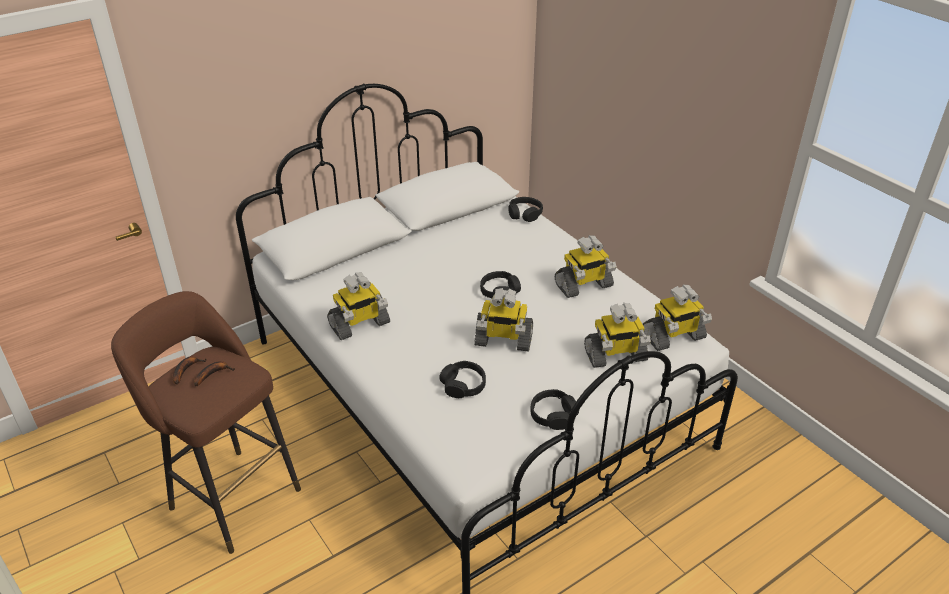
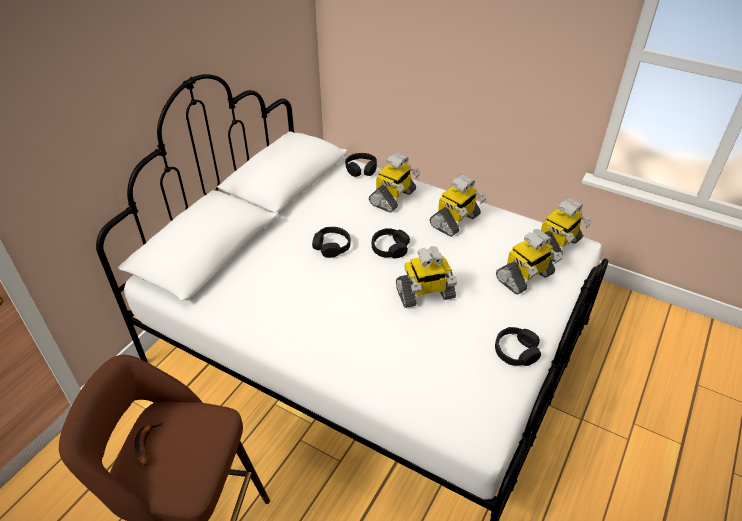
camera: 25 degrees left, 5 degrees up
banana [194,361,235,386] -> none
toy robot [327,273,390,340] -> toy robot moved to [369,152,421,213]
black headphones [439,361,486,398] -> black headphones moved to [312,227,351,258]

